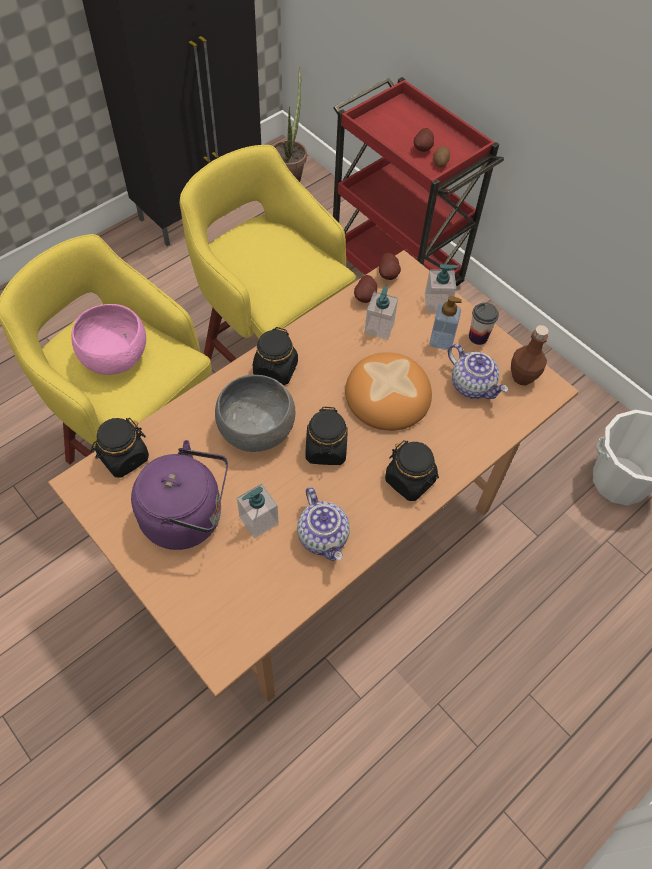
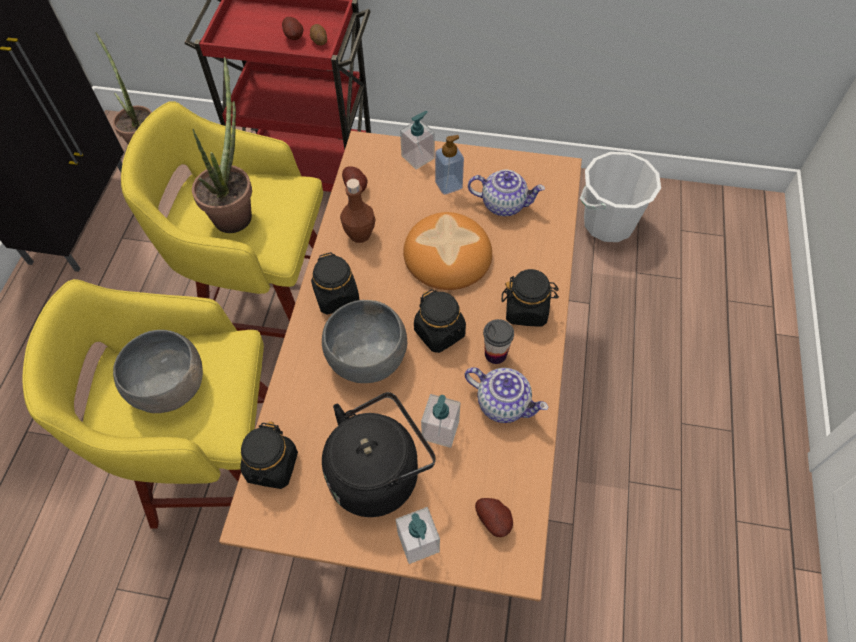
camera: 35 degrees left, 0 degrees up
pink bowl [71,304,146,375] -> grey bowl [113,330,203,413]
purple kettle [131,440,228,550] -> black kettle [322,392,436,517]
soap dispenser [364,286,398,340] -> soap dispenser moved to [396,507,440,564]
potato [379,253,401,280] -> potato moved to [475,498,513,537]
cup [469,302,499,345] -> cup moved to [483,319,514,364]
brown bottle [511,325,548,386] -> brown bottle moved to [340,179,376,243]
none -> potted plant [192,57,252,233]

